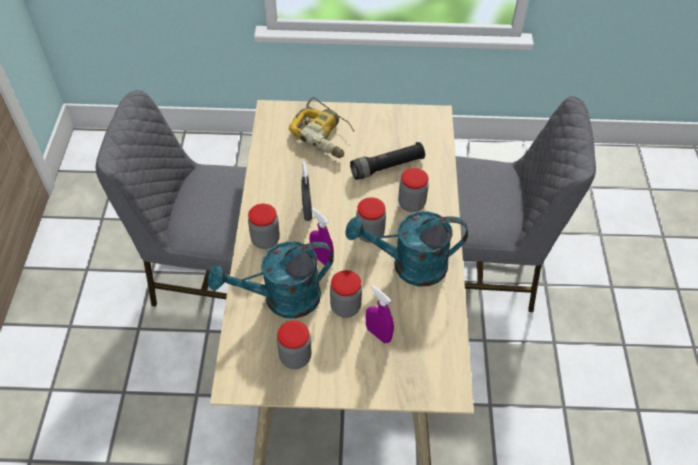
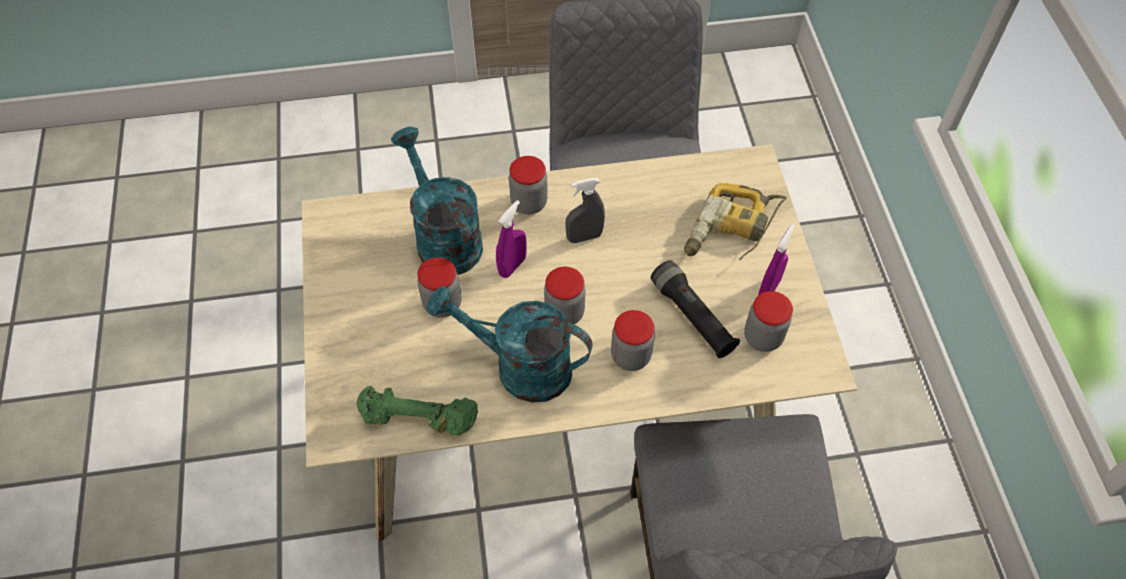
camera: 80 degrees right, 5 degrees up
jar [277,321,312,369] -> jar moved to [744,291,793,352]
turquoise watering can [345,211,468,286] -> turquoise watering can turned 60 degrees counterclockwise [427,286,592,403]
purple spray bottle [366,285,394,343] -> purple spray bottle moved to [758,223,795,295]
none -> green dumbbell [357,386,478,436]

